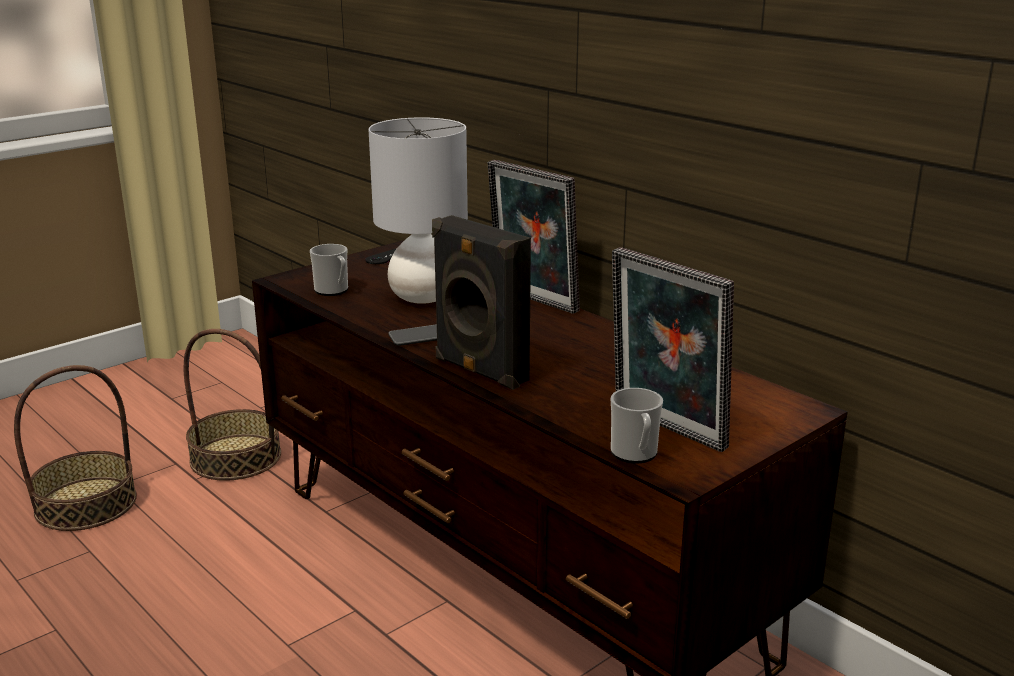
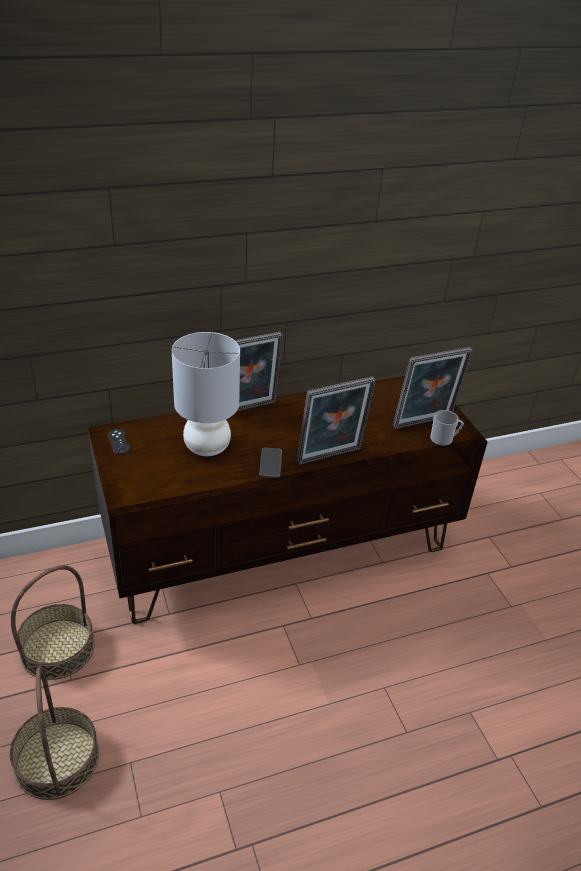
camera: 70 degrees left, 15 degrees up
mug [310,244,348,296] -> none
black speaker [432,215,531,390] -> picture frame [297,376,376,465]

